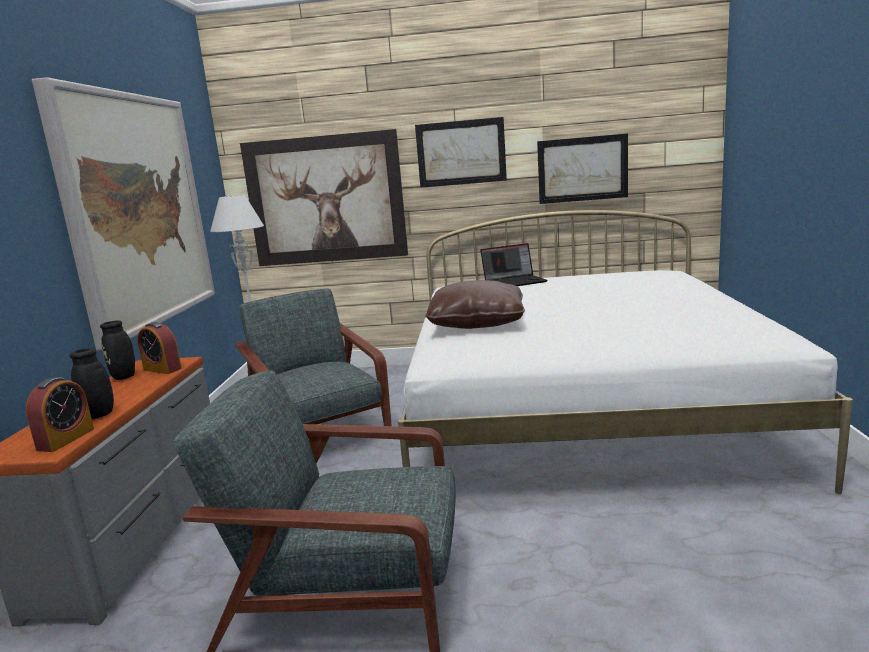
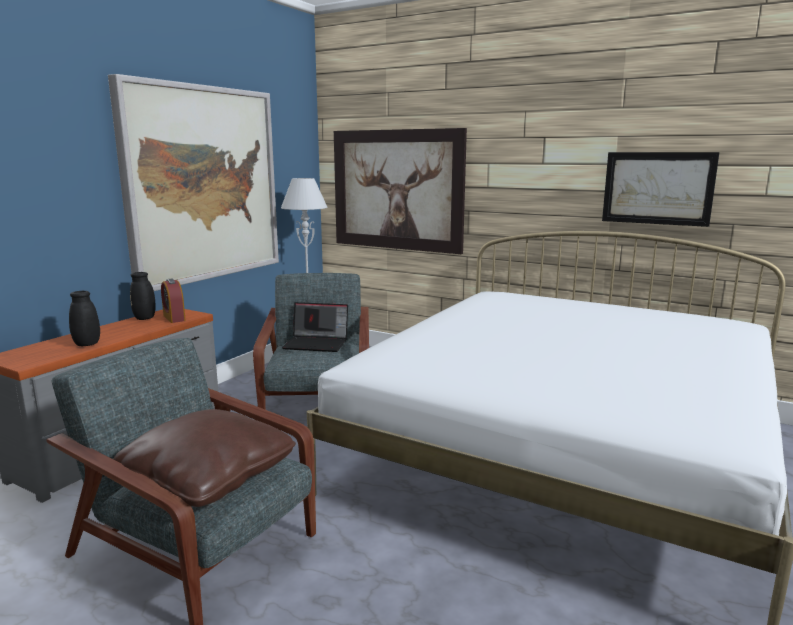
camera: 25 degrees right, 0 degrees up
alarm clock [26,378,94,452] -> none
picture [415,117,507,188] -> none
brown pillow [425,280,525,329] -> brown pillow moved to [113,409,296,507]
laptop [480,243,548,286] -> laptop moved to [282,302,348,352]

